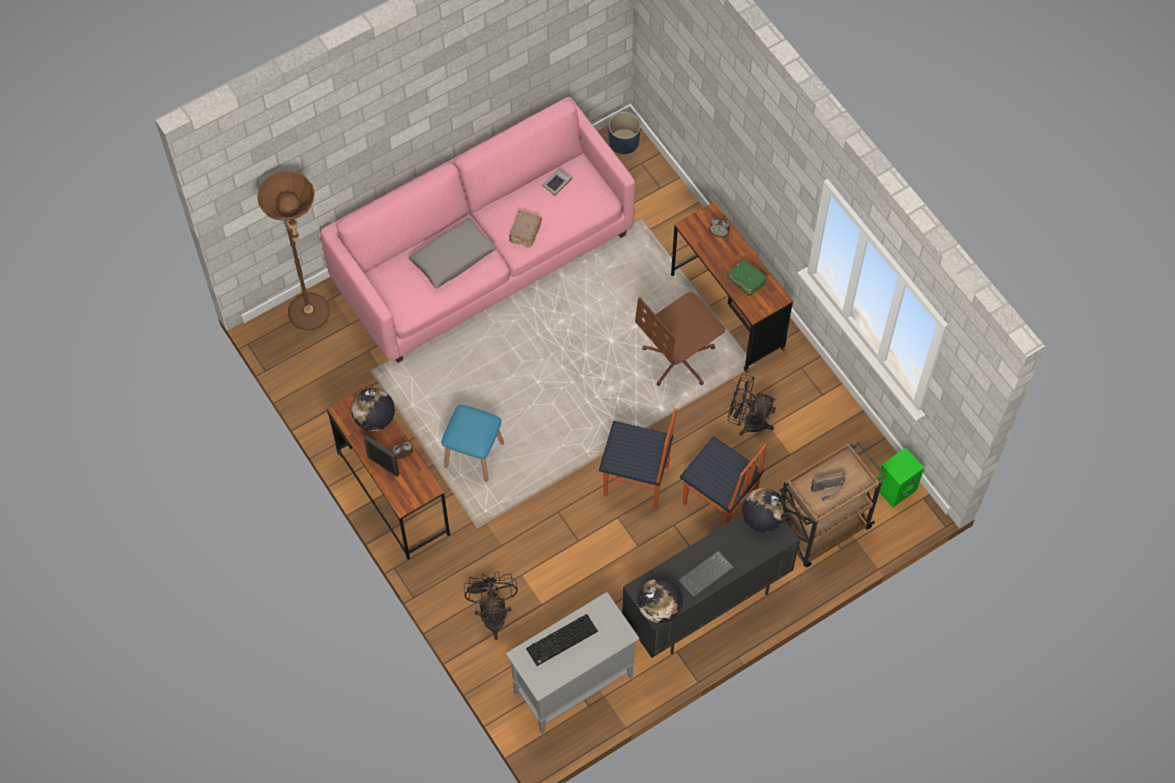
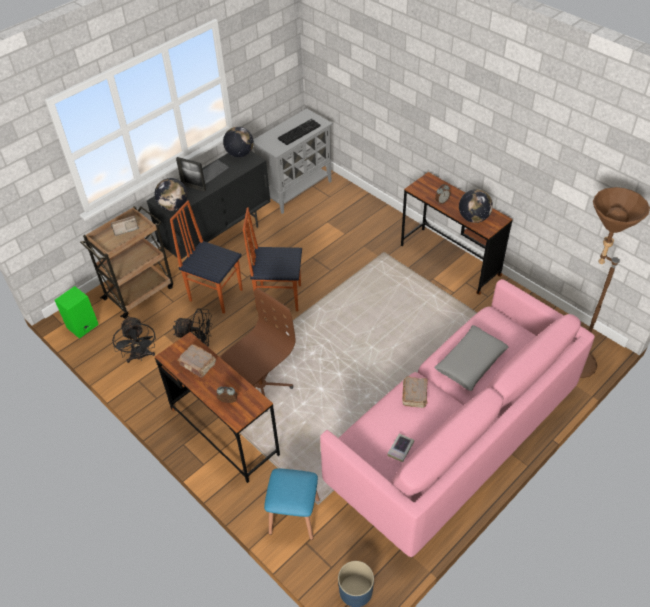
camera: 170 degrees right, 15 degrees down
picture frame [364,435,400,477] -> picture frame moved to [176,157,206,191]
blue stool [442,405,504,481] -> blue stool moved to [264,468,320,540]
black fan [464,571,518,640] -> black fan moved to [112,316,156,363]
green book [727,259,768,296] -> brown book [177,344,216,378]

